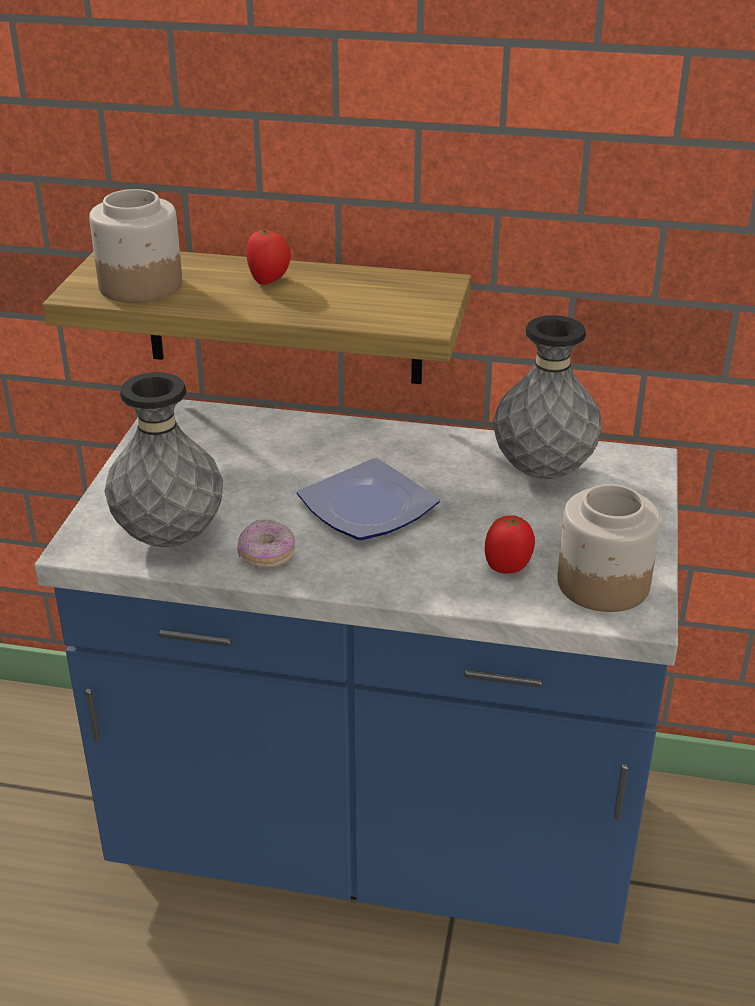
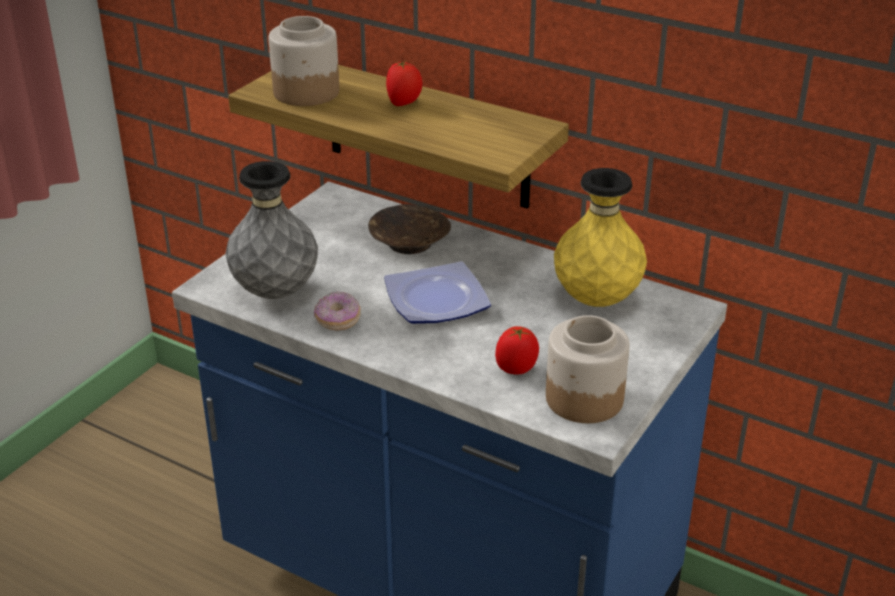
camera: 20 degrees right, 0 degrees up
grey vase [493,315,602,479] -> yellow vase [554,168,647,307]
none -> brown bowl [368,204,451,254]

